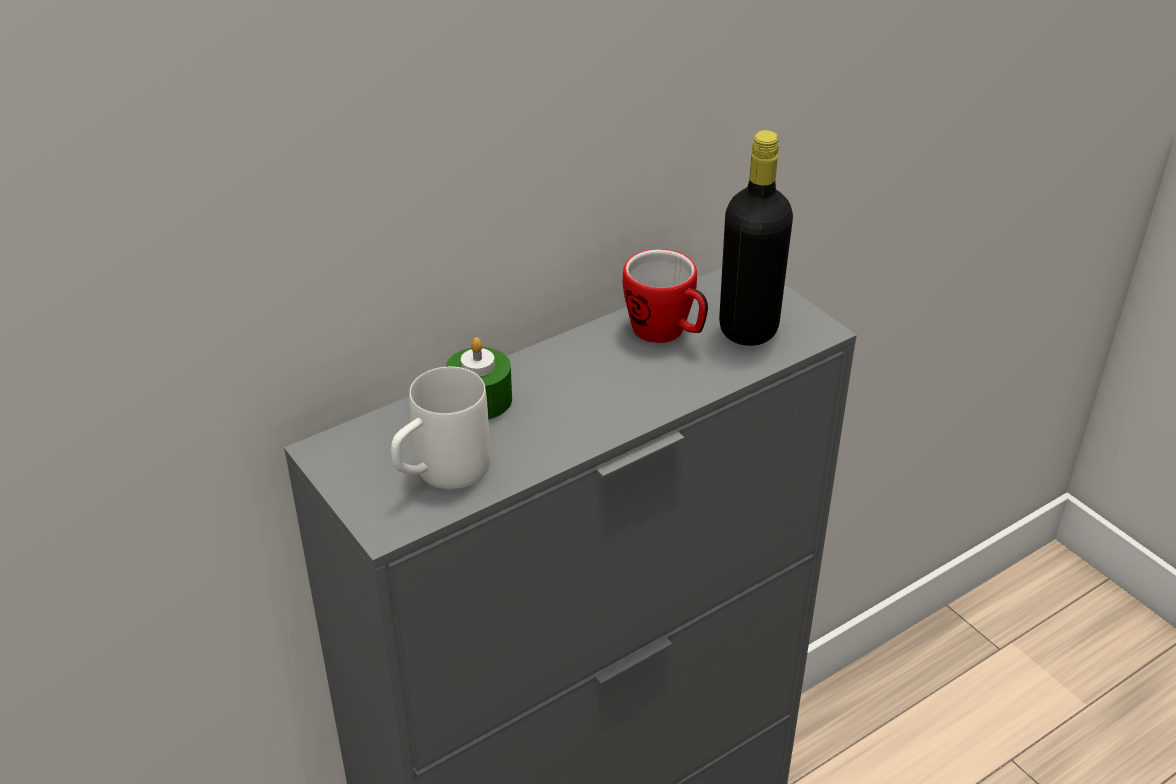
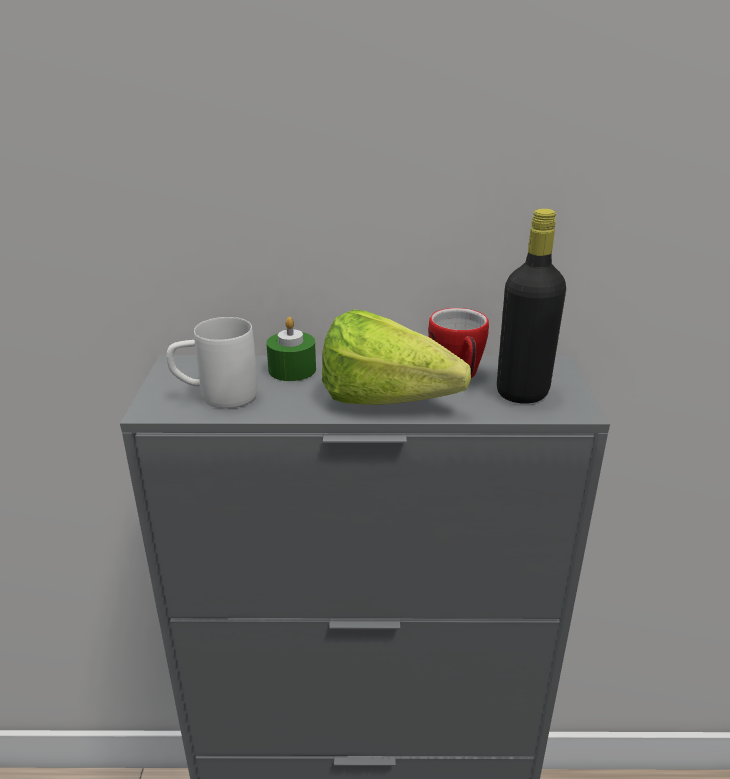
camera: 35 degrees right, 10 degrees down
none -> lettuce [322,309,471,405]

